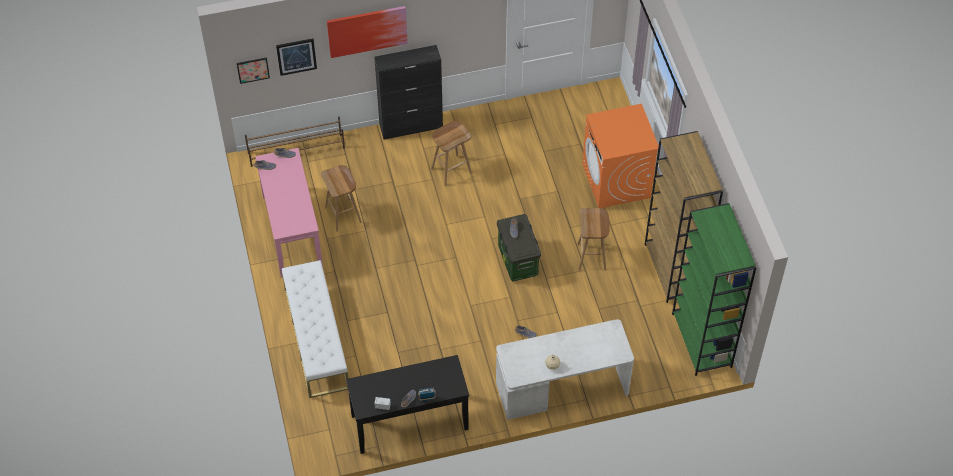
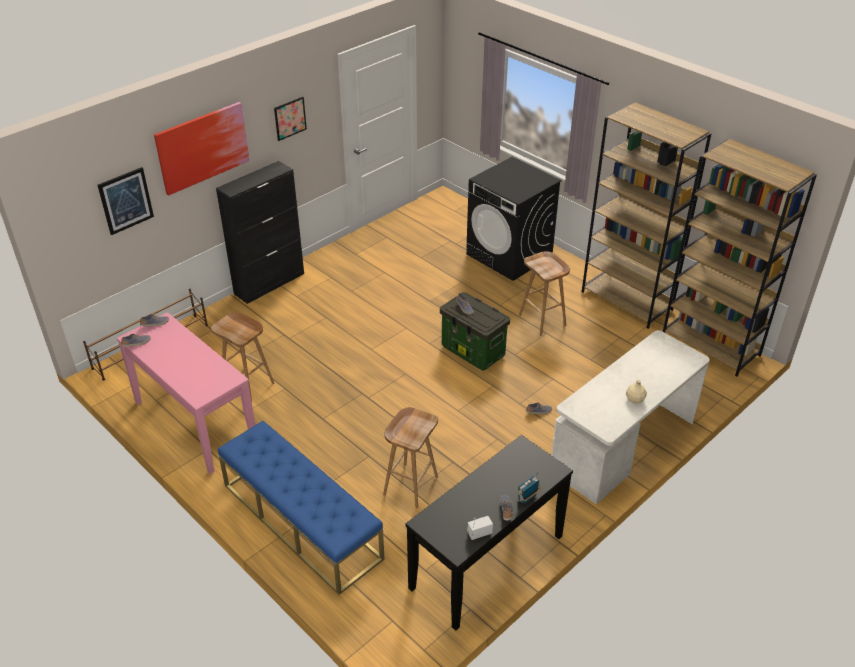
camera: 30 degrees left, 15 degrees down
picture [237,57,270,84] -> picture moved to [274,97,307,141]
white bench [282,260,349,398] -> blue bench [218,421,385,595]
brown stool [431,121,472,186] -> brown stool moved to [383,407,438,508]
orange washing machine [582,104,659,208] -> black washing machine [466,157,562,281]
green bookcase [672,203,756,376] -> brown bookcase [663,139,817,377]

